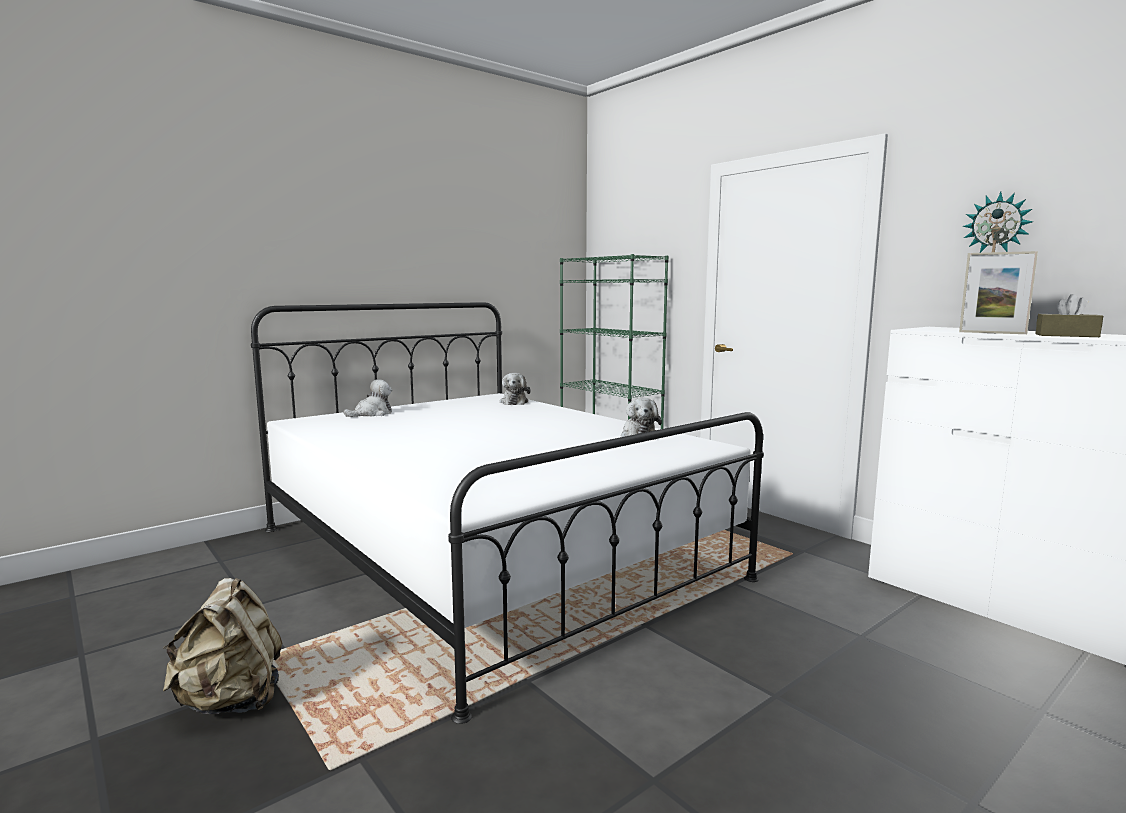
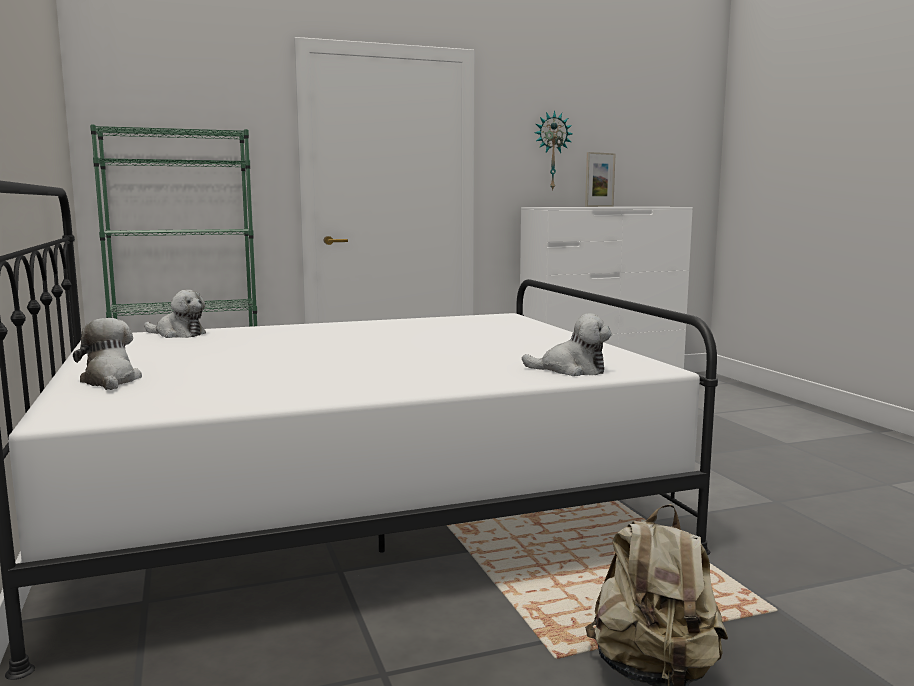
camera: 70 degrees left, 0 degrees up
plush toy [621,398,662,440] -> plush toy moved to [522,313,612,376]
brown tissue box [1035,294,1103,337] -> none

